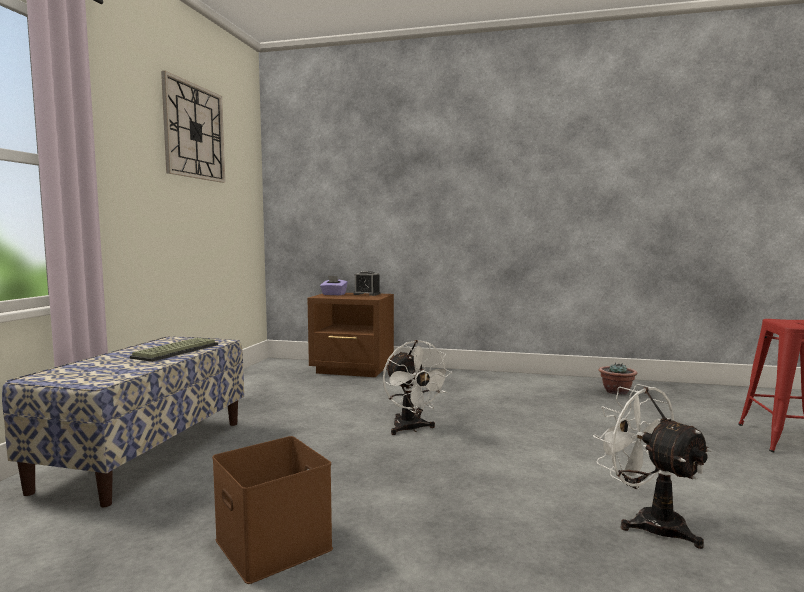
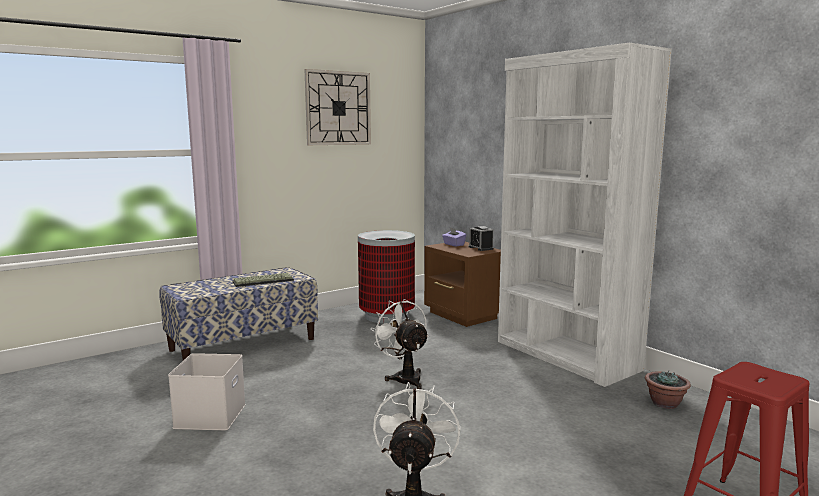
camera: 40 degrees right, 5 degrees up
brown storage box [212,436,333,584] -> white storage box [168,353,246,430]
white fan [383,340,453,435] -> white fan turned 135 degrees clockwise [370,299,429,389]
none -> trash can [358,230,415,324]
none -> white bookcase [498,43,672,387]

